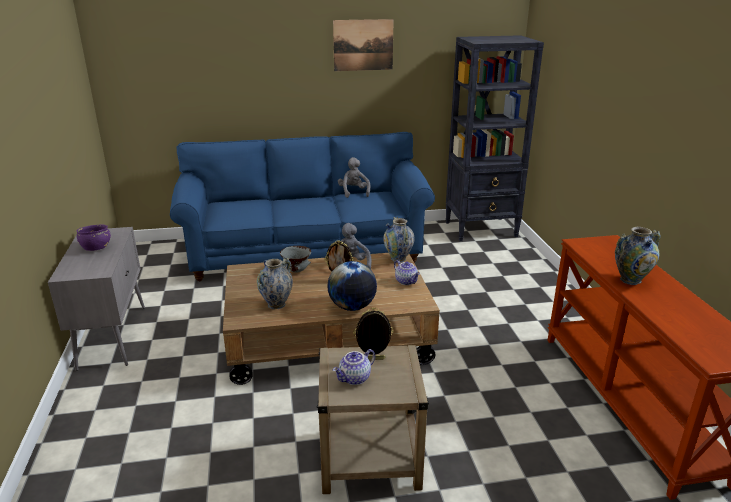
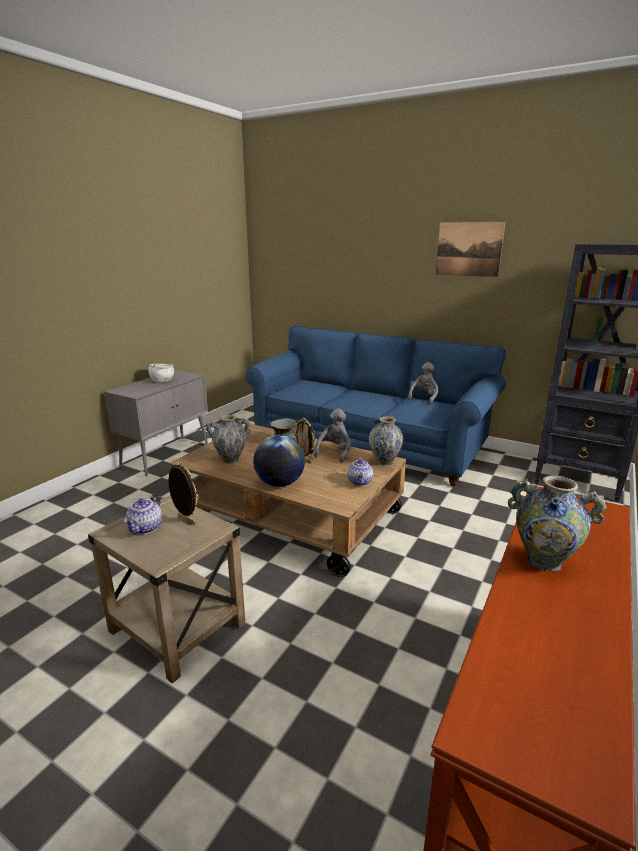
camera: 40 degrees right, 5 degrees down
purple bowl [77,224,111,251] -> white bowl [149,364,174,382]
teapot [333,349,375,385] -> teapot turned 75 degrees counterclockwise [124,494,162,534]

